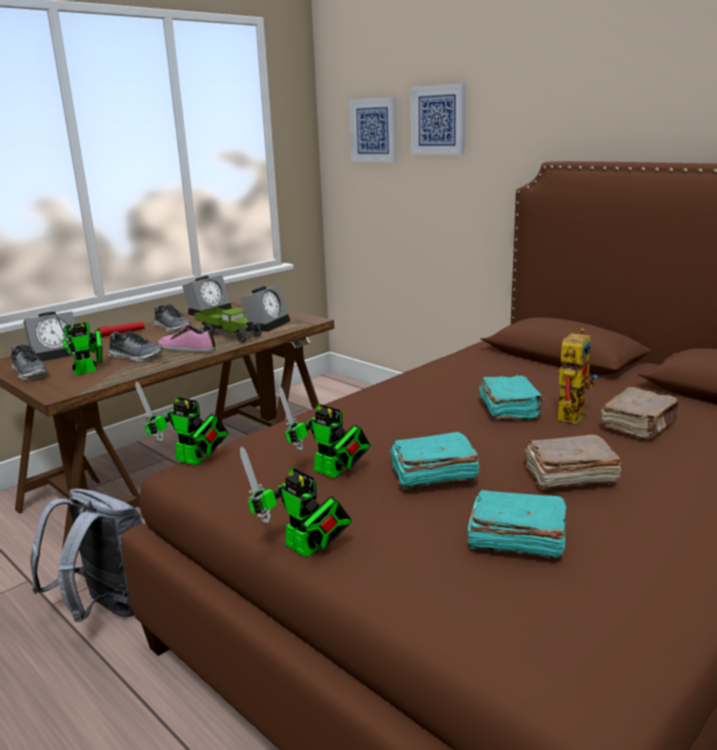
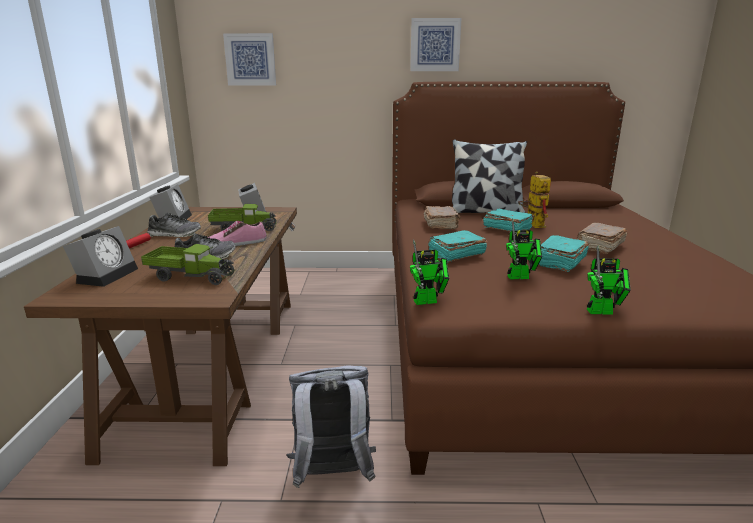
camera: 45 degrees left, 0 degrees up
shoe [11,344,48,380] -> none
toy robot [55,313,102,375] -> toy truck [141,244,235,285]
picture [411,83,466,155] -> picture moved to [410,18,462,71]
turquoise book [467,490,566,558] -> turquoise book moved to [428,230,487,263]
brown book [601,387,679,439] -> brown book moved to [424,206,461,229]
none -> pillow [452,139,527,213]

